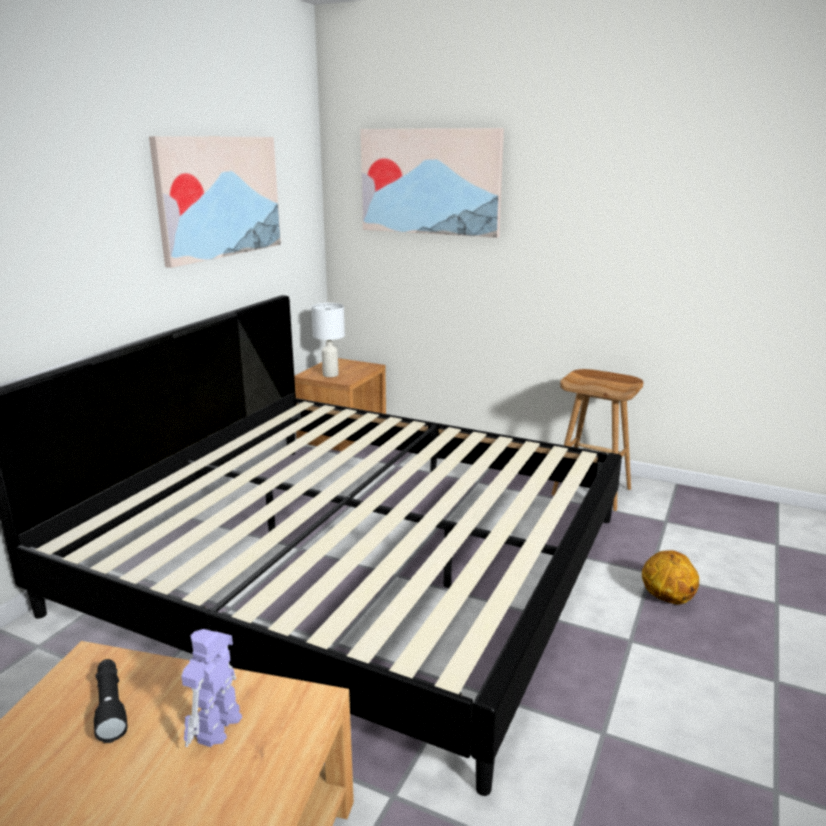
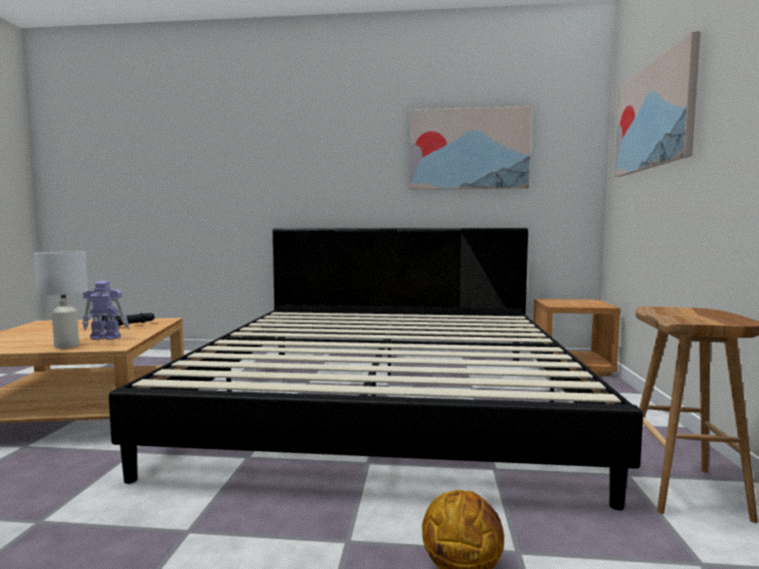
camera: 70 degrees right, 15 degrees down
white table lamp [311,303,345,377] -> white table lamp moved to [34,252,88,349]

